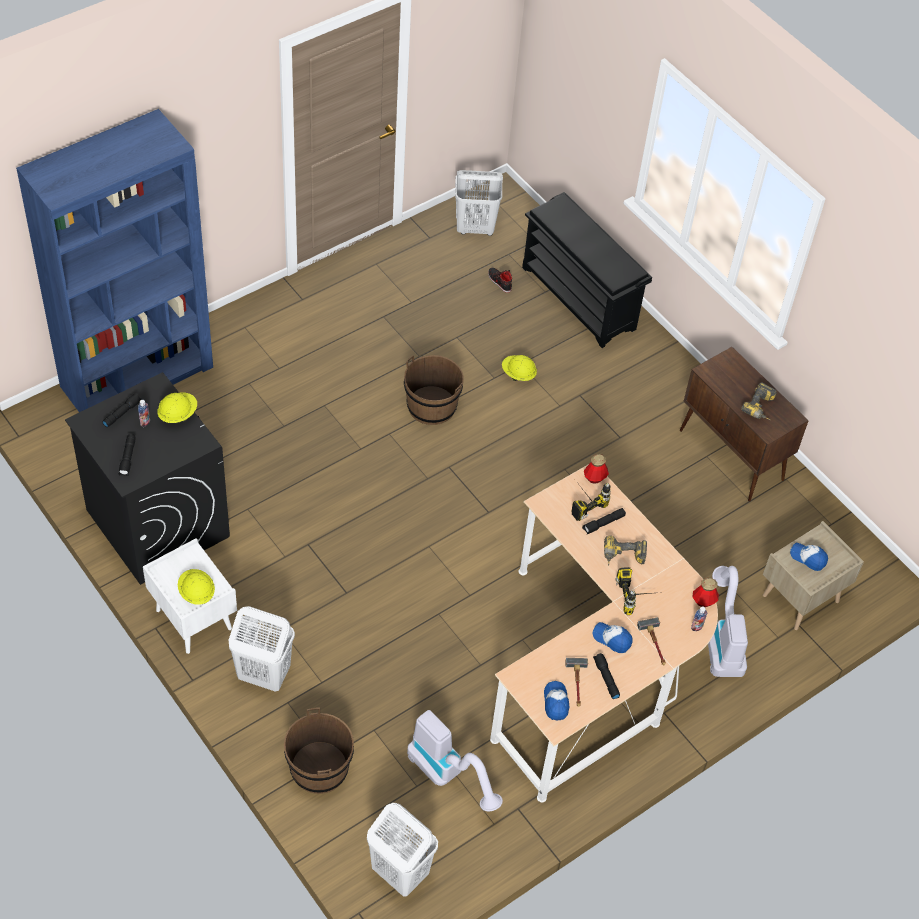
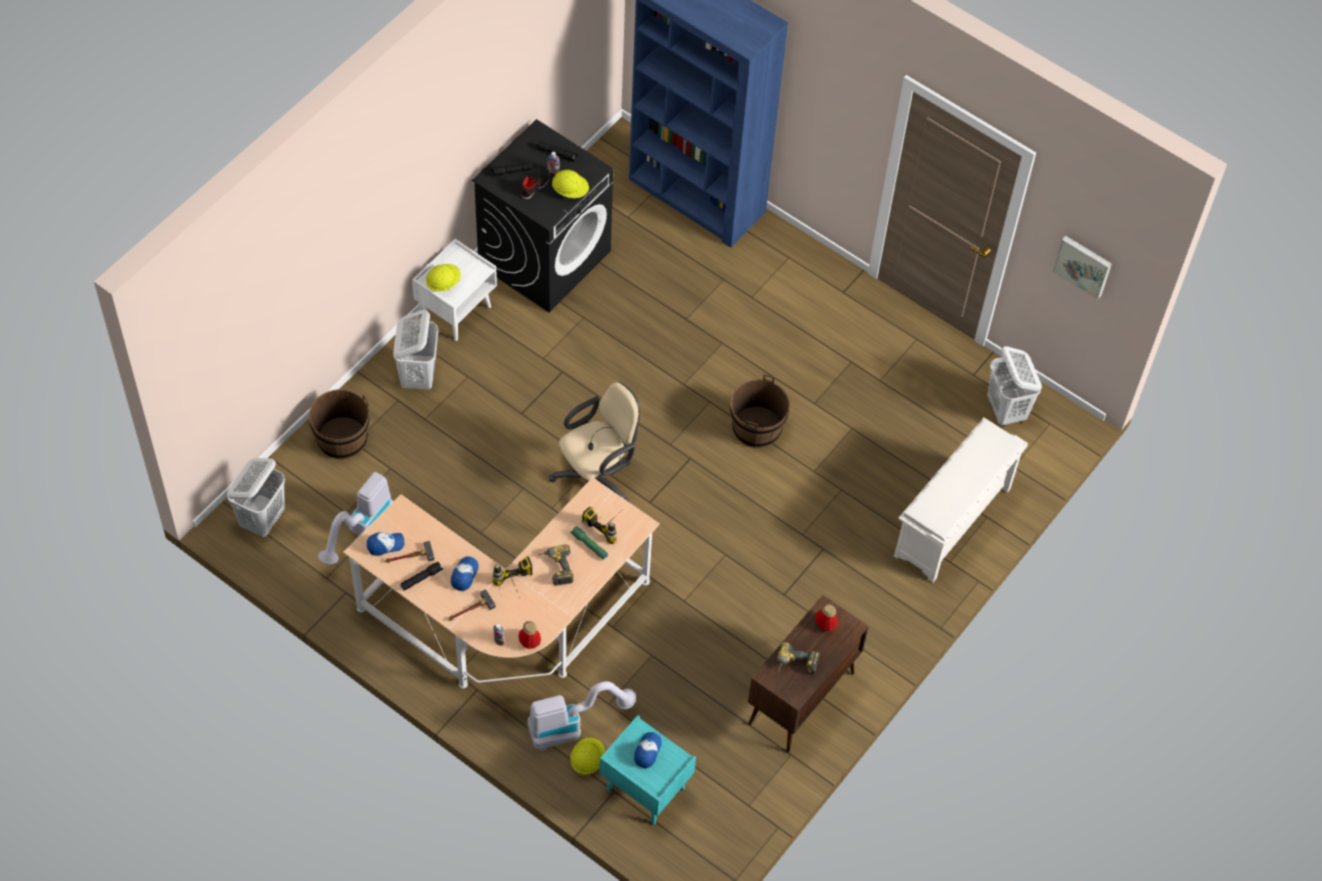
camera: 75 degrees right, 5 degrees up
black shoe [488,268,512,293] -> black shoe moved to [522,173,549,199]
yellow hard hat [502,355,537,381] -> yellow hard hat moved to [570,738,605,775]
black shoe rack [522,192,652,348] -> white shoe rack [894,418,1028,583]
black flashlight [582,508,626,534] -> green flashlight [570,526,608,560]
bottle [584,454,609,484] -> bottle moved to [815,604,839,631]
beige nightstand [763,521,864,630] -> turquoise nightstand [600,715,696,825]
none -> beige office chair [549,382,640,502]
none -> picture [1053,236,1112,300]

